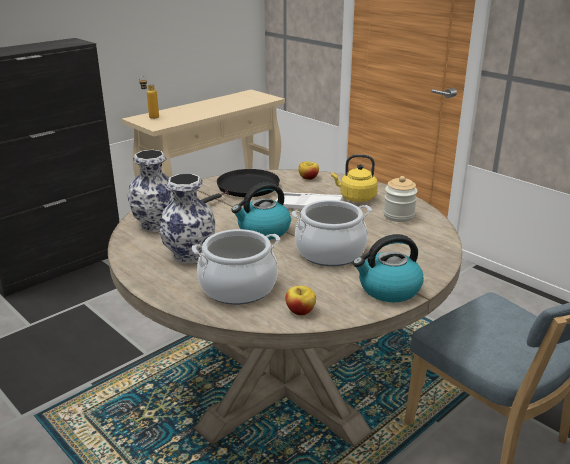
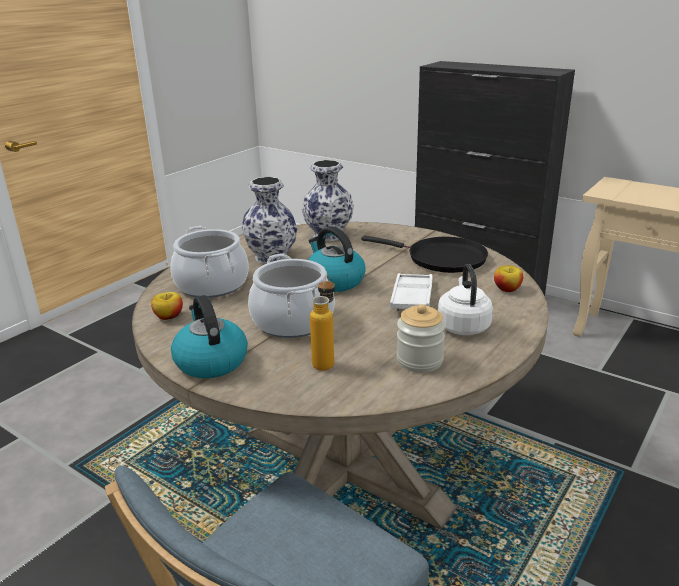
camera: 80 degrees right, 0 degrees up
bottle [139,76,159,119] -> bottle moved to [310,274,335,371]
yellow kettle [331,154,378,202] -> white kettle [438,264,493,335]

